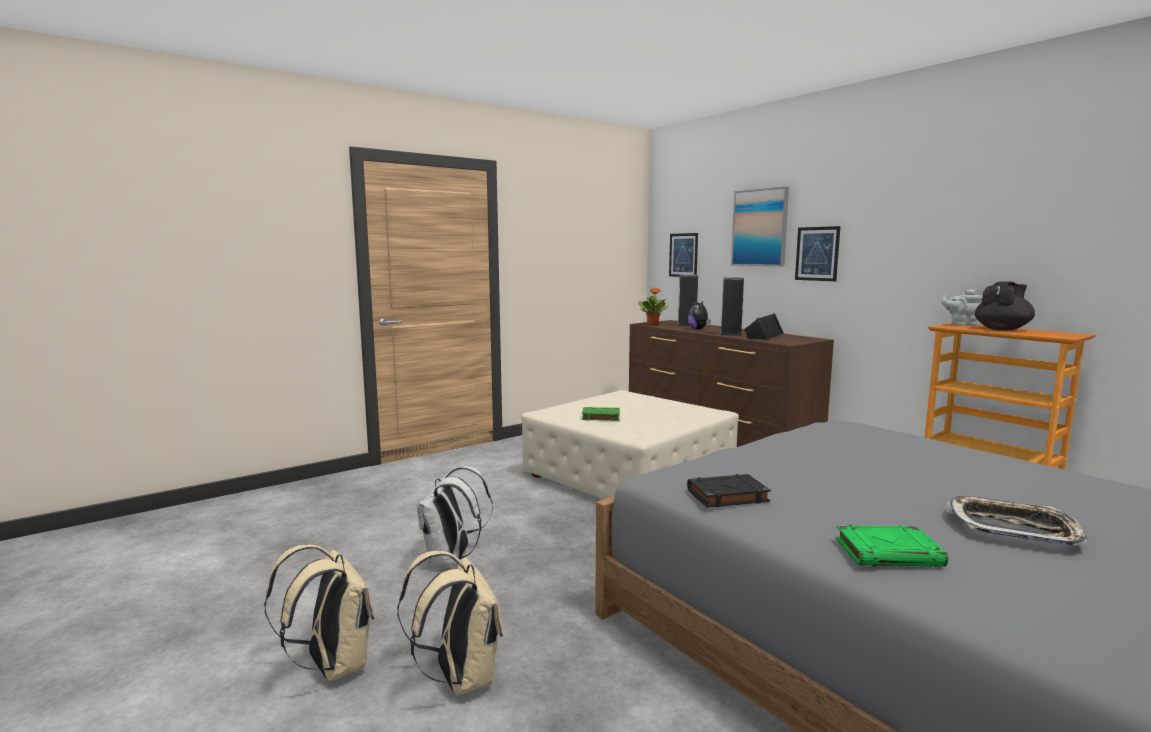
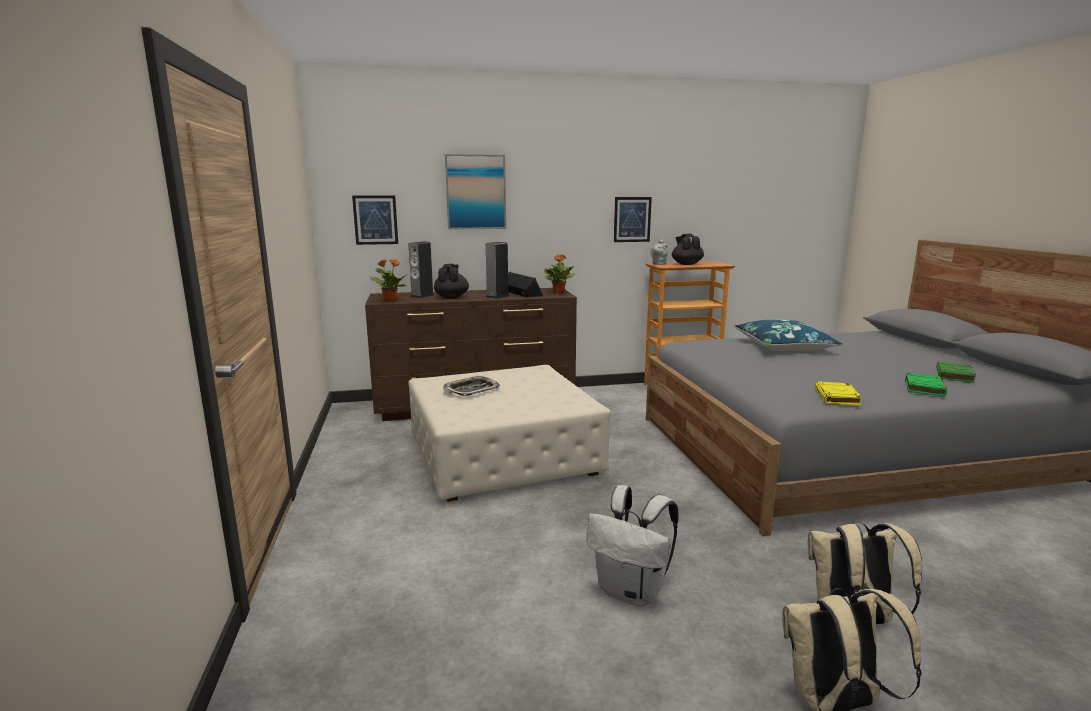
camera: 65 degrees left, 5 degrees up
green book [582,407,620,421] -> green book moved to [936,362,976,383]
black book [687,474,771,508] -> yellow book [815,381,862,406]
plush toy [688,300,711,329] -> black teapot [434,264,469,299]
picture [795,226,840,281] -> picture moved to [614,197,652,242]
tray [945,496,1088,546] -> tray moved to [443,376,500,396]
none -> potted plant [544,254,575,294]
none -> blue pillow [735,320,842,351]

